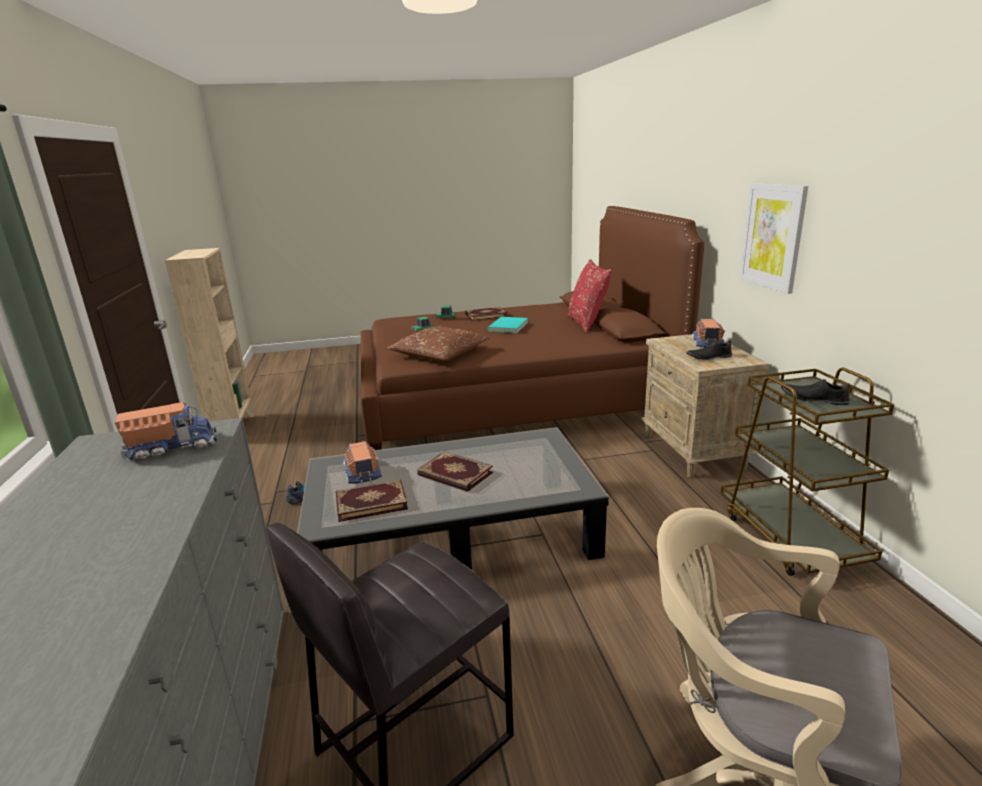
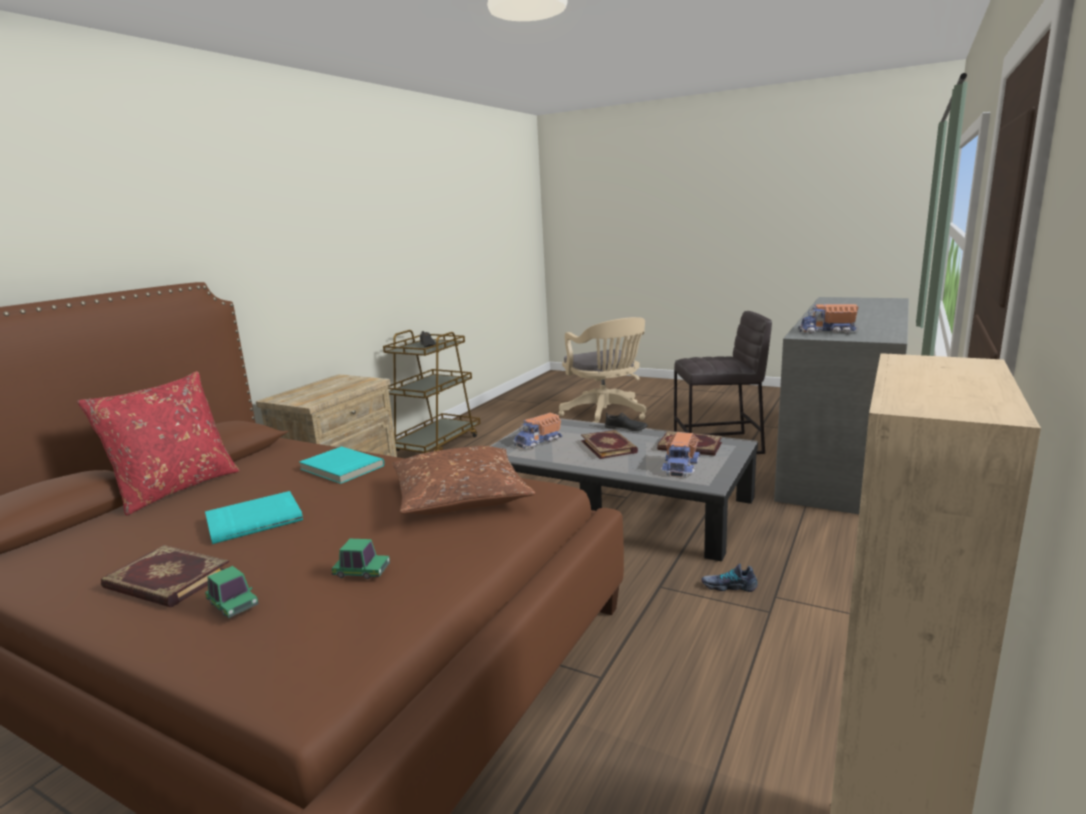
camera: 140 degrees left, 5 degrees down
black shoe [686,340,732,360] -> black shoe moved to [605,413,648,431]
toy truck [692,318,725,347] -> toy truck moved to [513,413,562,450]
picture [739,183,808,294] -> none
none -> turquoise book [299,446,384,484]

